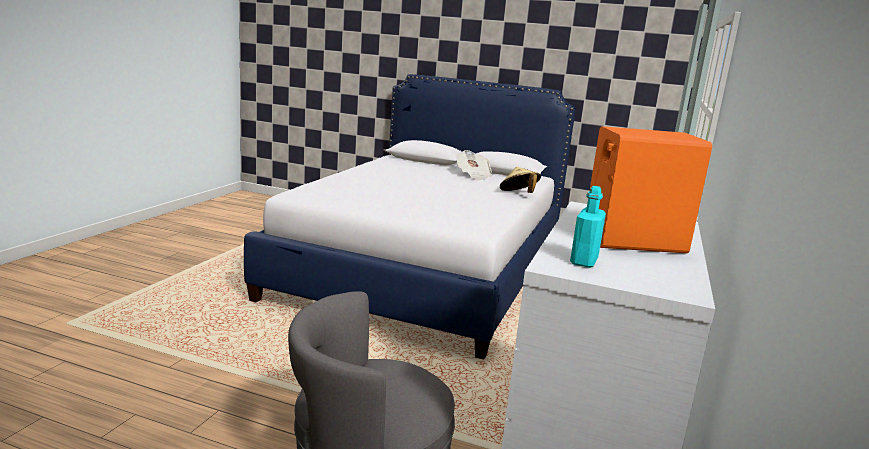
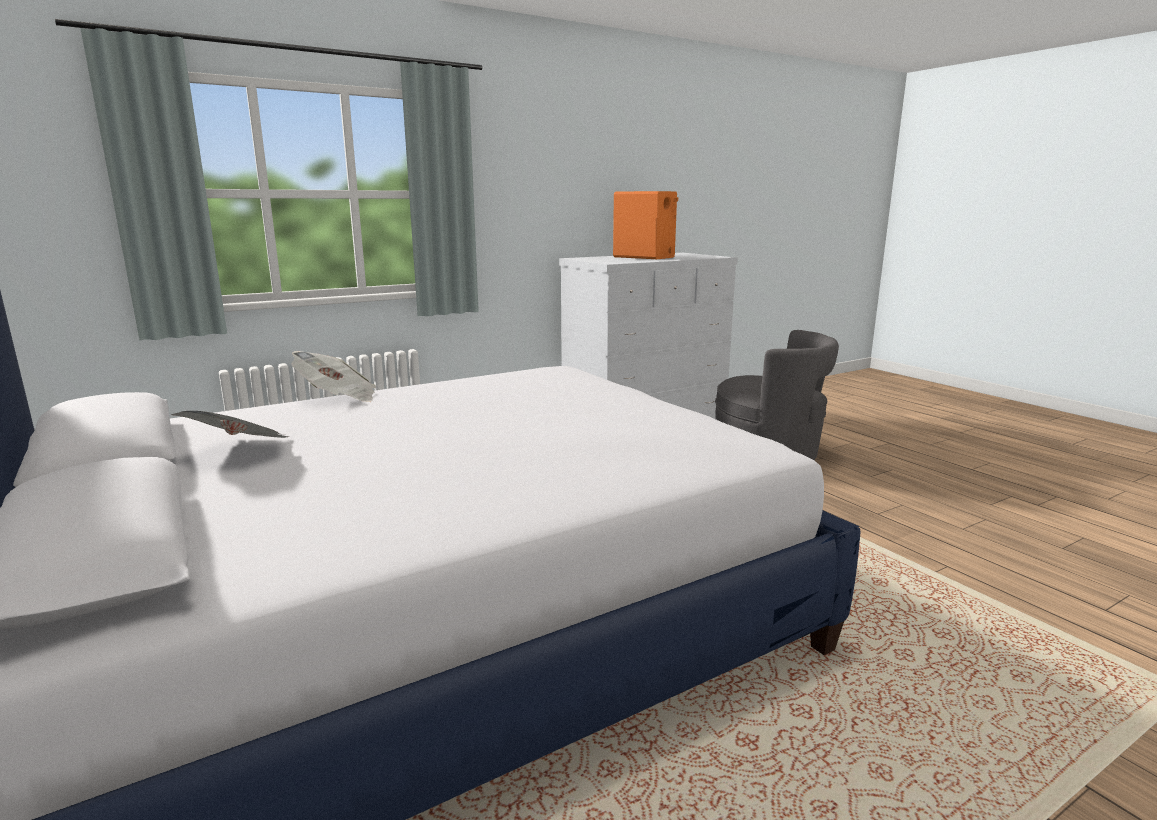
camera: 140 degrees left, 0 degrees up
beige hat [500,167,541,193] -> newspaper [291,351,376,402]
turquoise bottle [570,186,606,268] -> none

